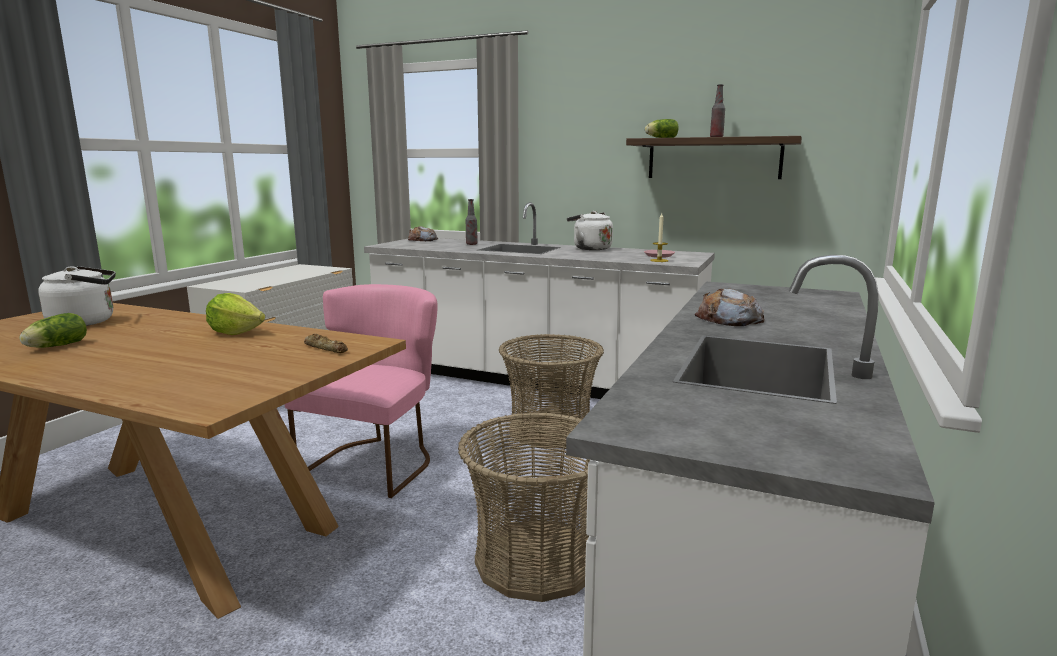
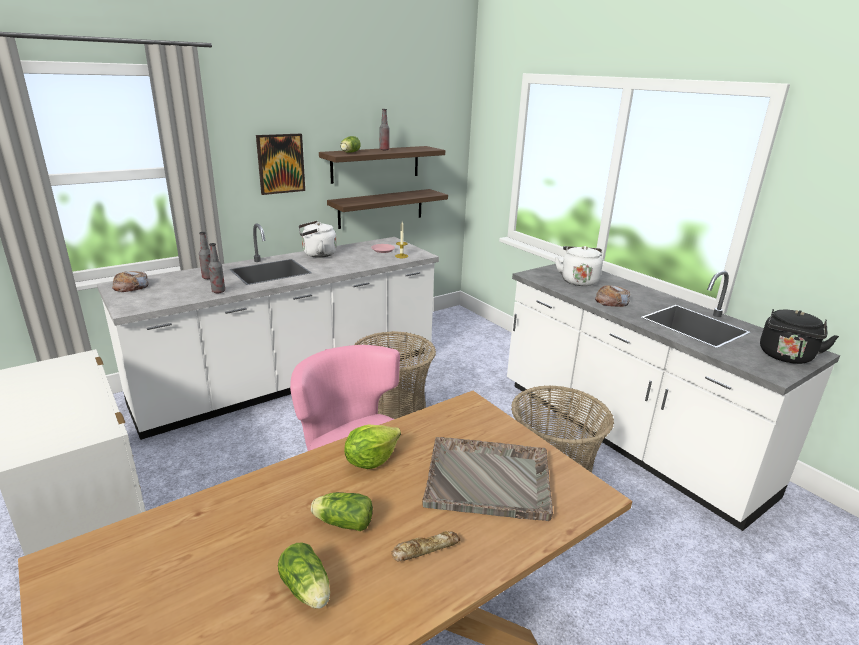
camera: 60 degrees left, 10 degrees up
white kettle [38,266,116,326] -> white kettle moved to [555,246,603,286]
bread [304,334,348,353] -> bread moved to [391,531,460,561]
none -> bottle [208,243,225,293]
none -> picture [256,134,305,195]
none -> lettuce [311,492,373,531]
none -> shelf [327,189,448,229]
none -> grey tray [422,437,553,521]
none -> black kettle [760,310,839,364]

